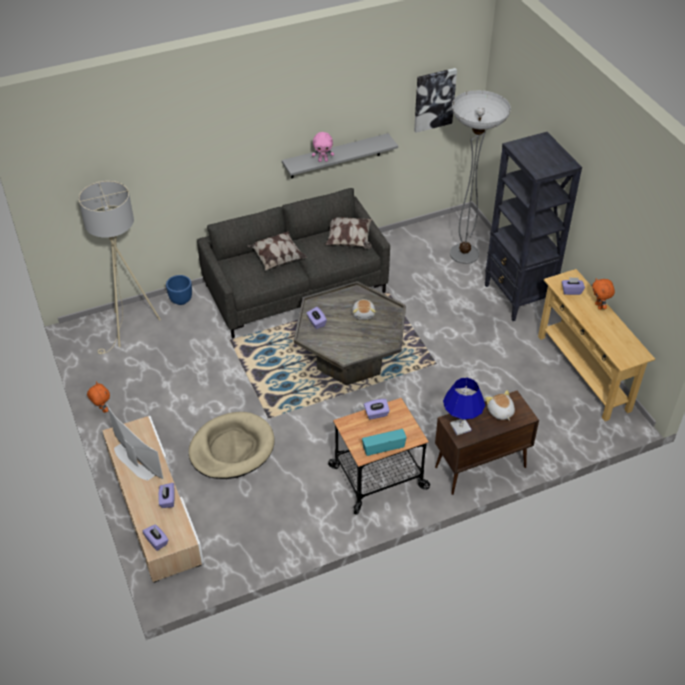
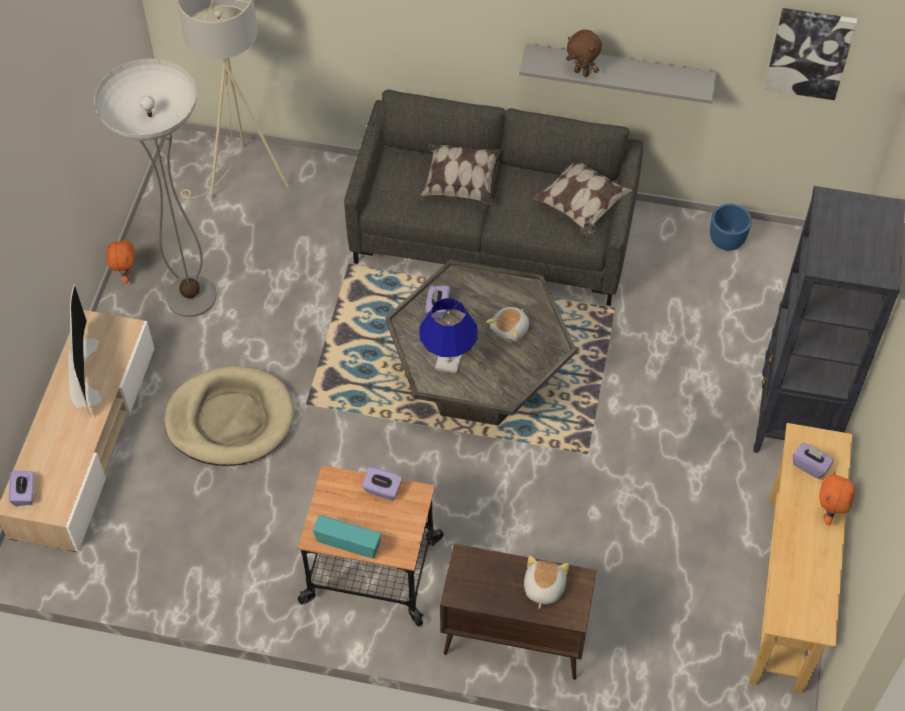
camera: 35 degrees right, 10 degrees up
purple tissue box [158,483,175,508] -> none
blue planter [166,275,192,305] -> blue planter moved to [710,204,752,251]
pink plush toy [312,132,334,162] -> brown plush toy [566,30,602,77]
blue table lamp [443,378,485,435] -> blue table lamp moved to [420,298,478,374]
floor lamp [450,90,511,264] -> floor lamp moved to [95,59,216,317]

